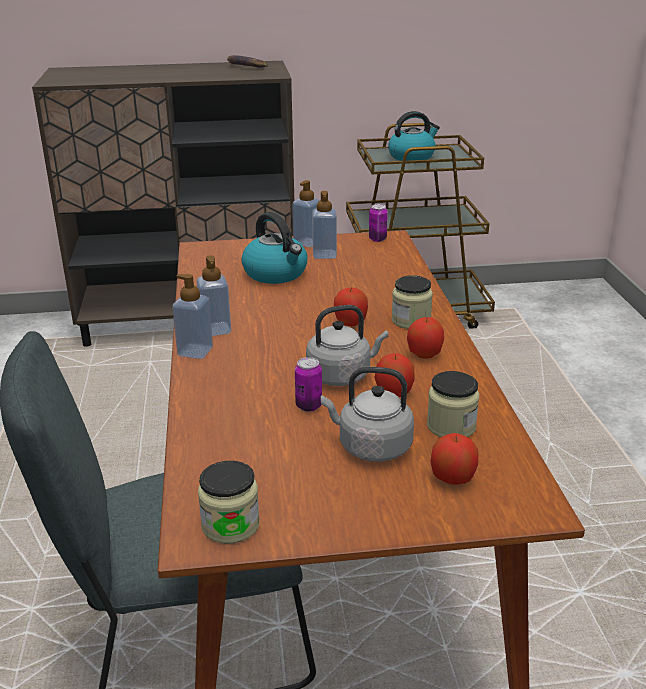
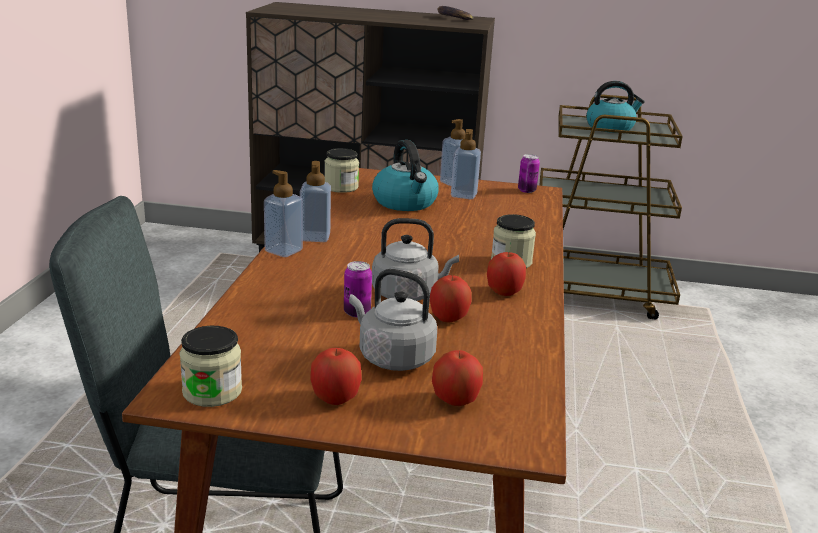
camera: 15 degrees right, 5 degrees down
apple [334,288,368,326] -> apple moved to [311,348,362,405]
jar [427,371,479,437] -> jar moved to [325,148,359,193]

